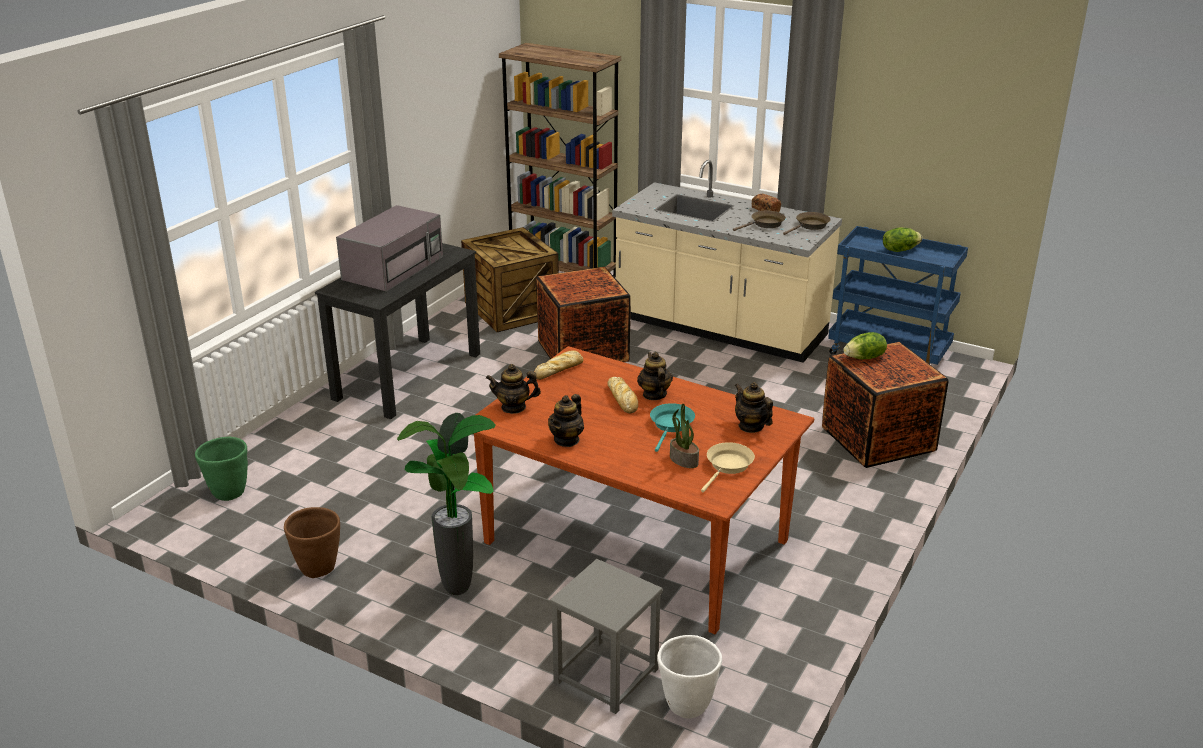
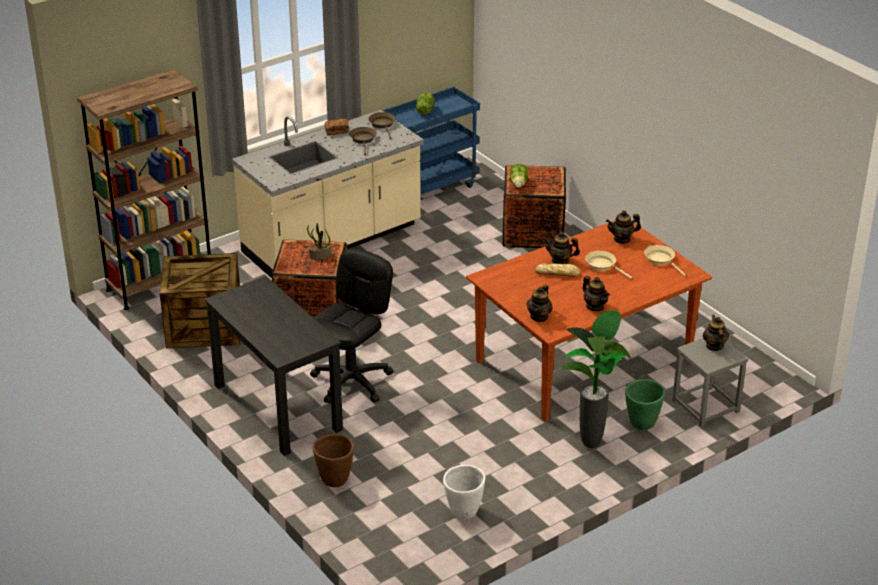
camera: 65 degrees left, 5 degrees up
green planter [195,437,248,501] -> green planter moved to [625,379,665,430]
brown planter [284,507,340,578] -> brown planter moved to [313,434,354,487]
grey microwave [336,205,443,292] -> none
bread [534,350,584,380] -> none
turquoise frying pan [650,403,695,452] -> beige frying pan [585,251,632,279]
white planter [657,635,722,718] -> white planter moved to [443,465,485,519]
potted plant [670,404,699,468] -> potted plant moved to [307,223,331,260]
none -> black office chair [310,249,393,404]
none -> teapot [703,315,729,351]

